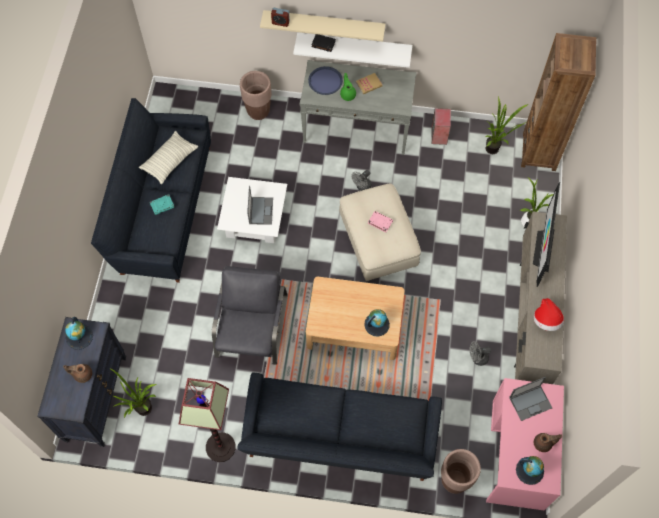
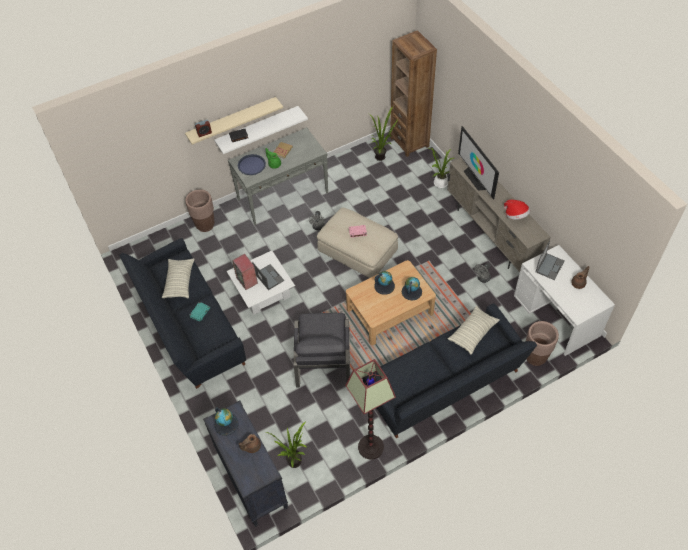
camera: 35 degrees left, 10 degrees down
grey armchair [212,266,287,365] -> grey armchair turned 150 degrees counterclockwise [294,313,350,388]
speaker [432,108,451,145] -> speaker moved to [232,254,258,290]
pink desk [486,378,564,510] -> white desk [514,245,615,356]
globe [516,456,544,485] -> globe moved to [375,271,395,295]
none -> pillow [448,306,499,355]

